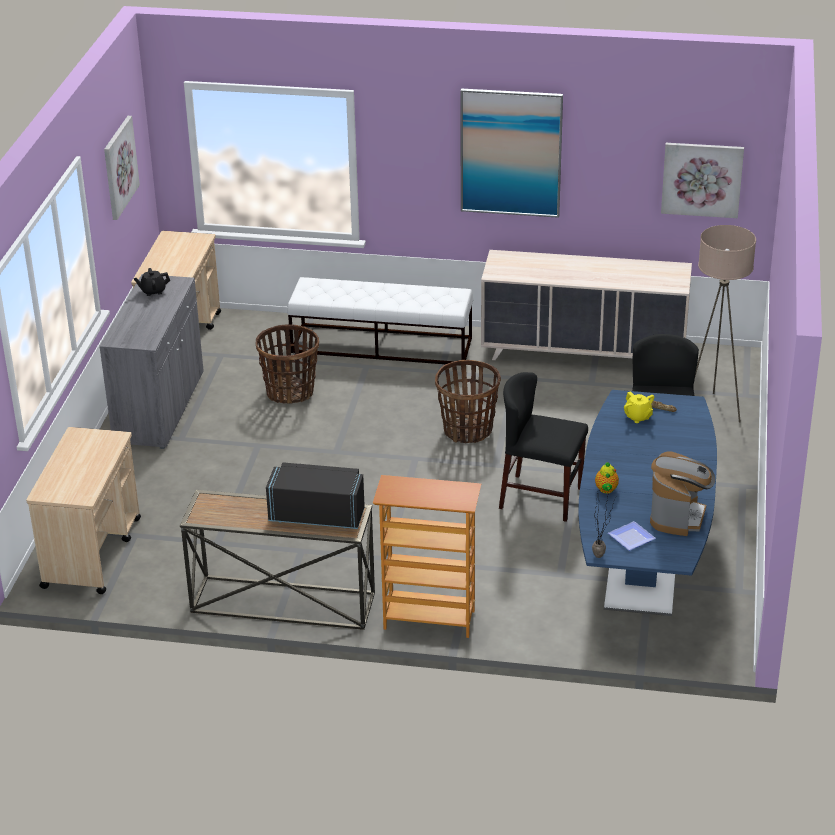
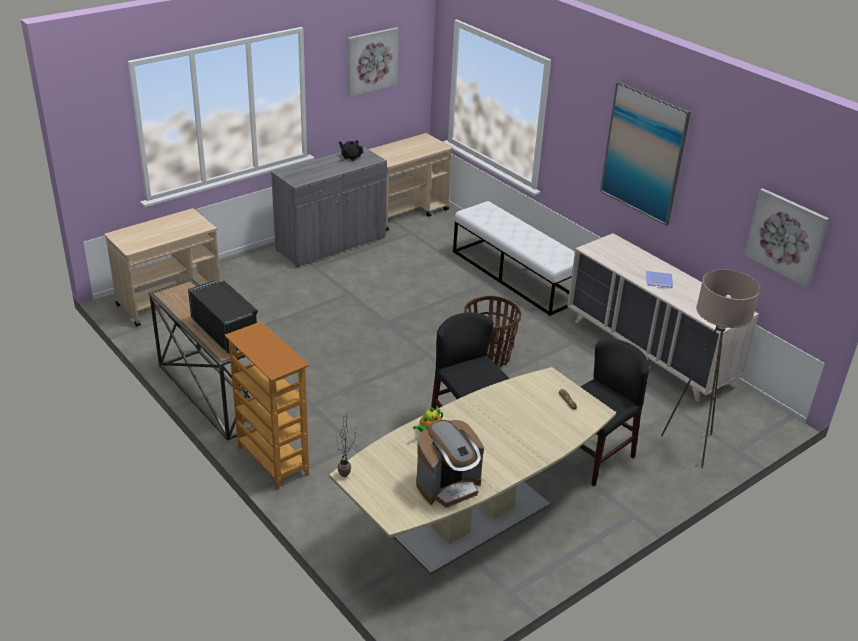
camera: 40 degrees right, 0 degrees up
basket [256,324,319,404] -> none
blue dining table [579,390,717,616] -> beige dining table [329,367,616,575]
plate [608,521,656,551] -> plate moved to [646,271,673,287]
yellow teapot [624,391,654,423] -> none

